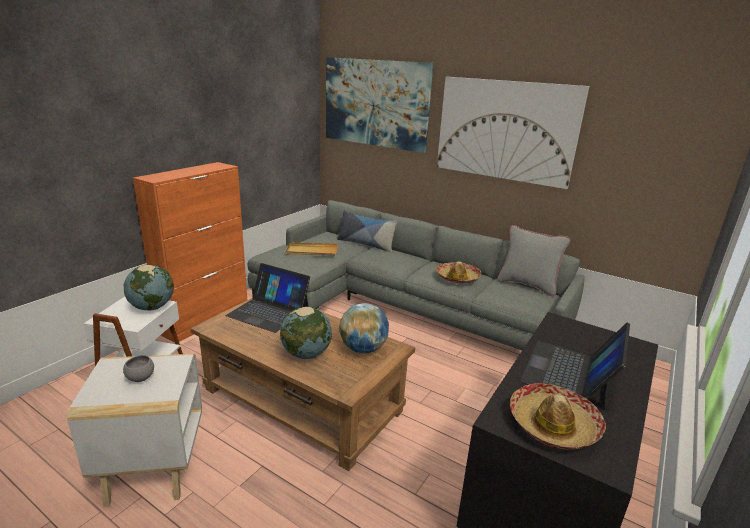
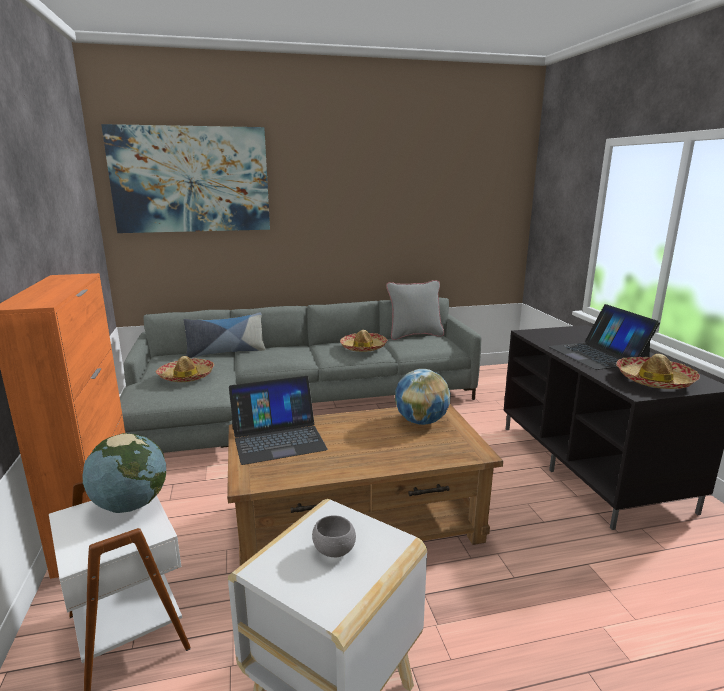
camera: 45 degrees left, 5 degrees down
globe [280,307,332,359] -> none
beige tray [285,243,338,256] -> hat [156,356,214,382]
picture [437,77,589,189] -> none

